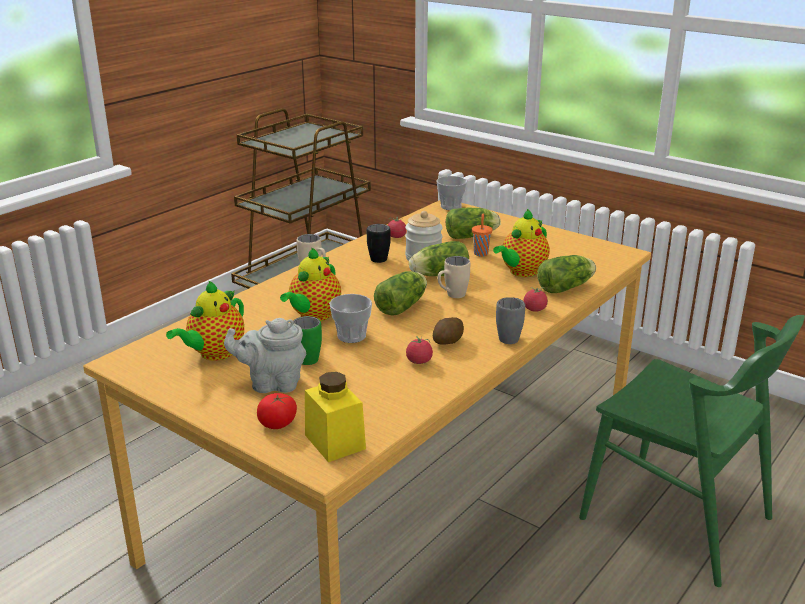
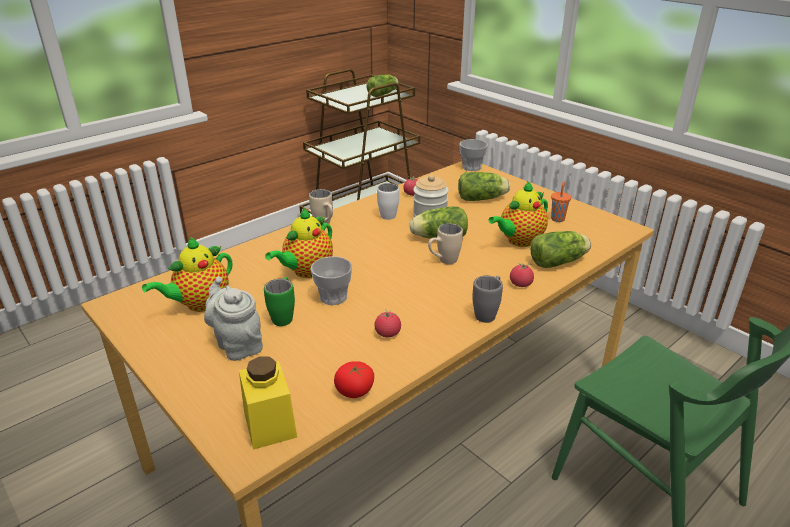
camera: 10 degrees right, 5 degrees up
grey teapot [224,318,306,393] -> grey teapot turned 45 degrees clockwise [204,277,263,361]
tomato [257,393,297,429] -> tomato moved to [334,361,374,398]
black mug [367,224,391,263] -> white mug [377,183,399,220]
lettuce [374,271,427,316] -> lettuce moved to [366,75,399,97]
potato [433,317,464,345] -> none
orange cup [472,214,492,256] -> orange cup moved to [551,181,571,222]

